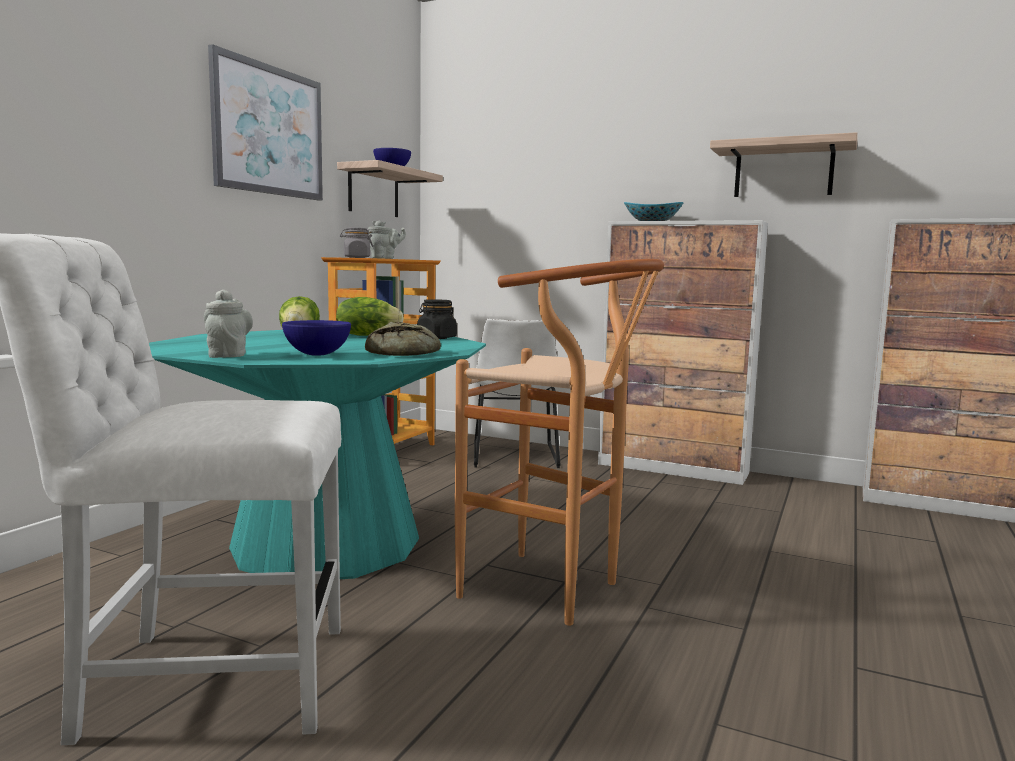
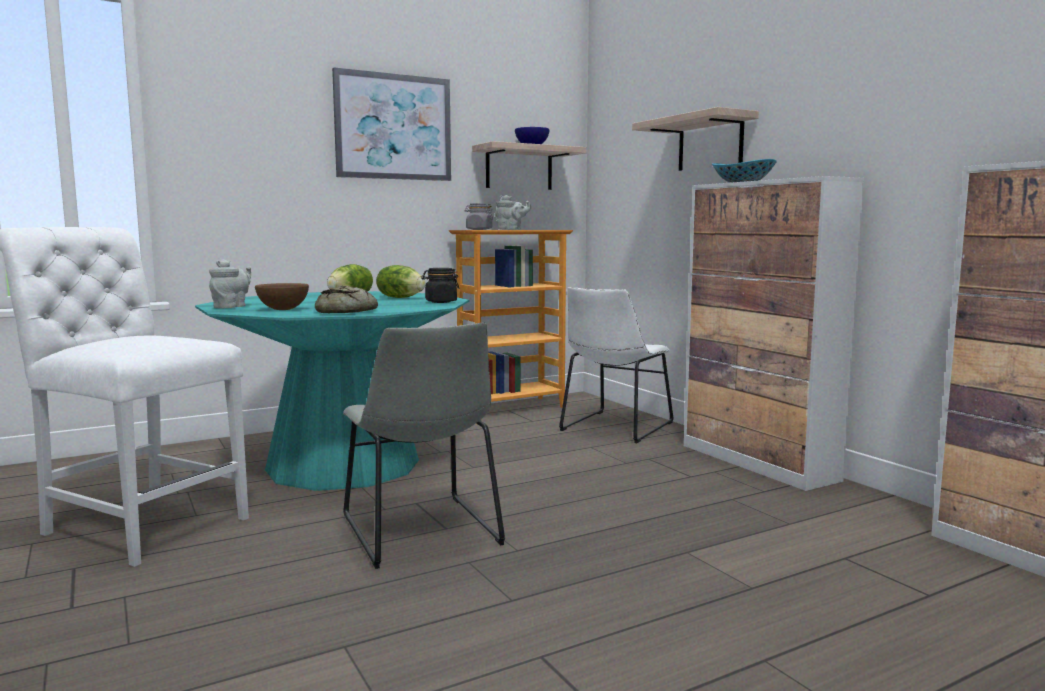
camera: 35 degrees right, 0 degrees up
blue bowl [282,320,351,356] -> brown bowl [255,283,309,310]
brown stool [455,259,664,626] -> grey chair [343,322,505,569]
shelf [710,132,857,197] -> shelf moved to [632,107,759,171]

